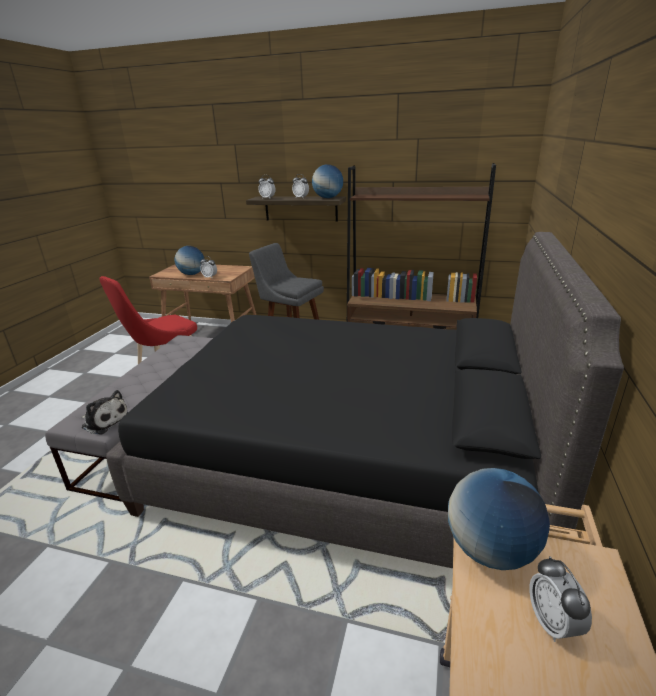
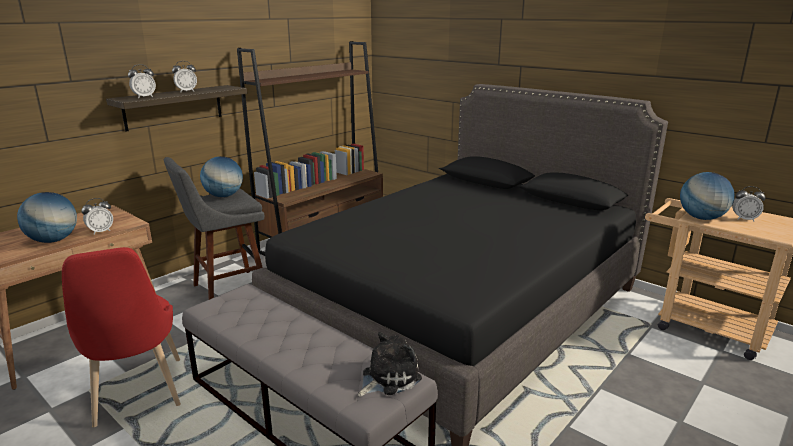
camera: 65 degrees left, 5 degrees down
globe [312,164,343,198] -> globe moved to [200,156,243,197]

